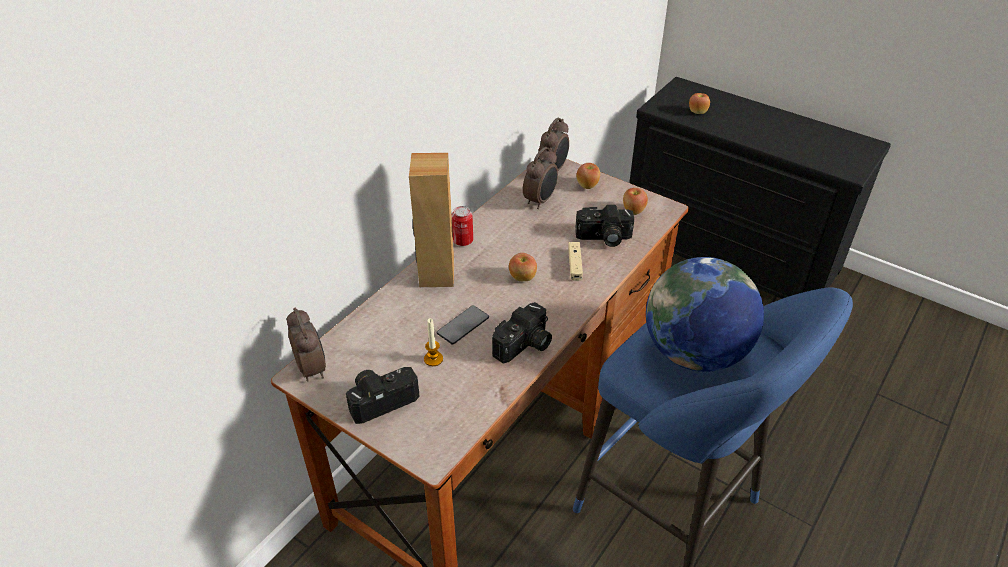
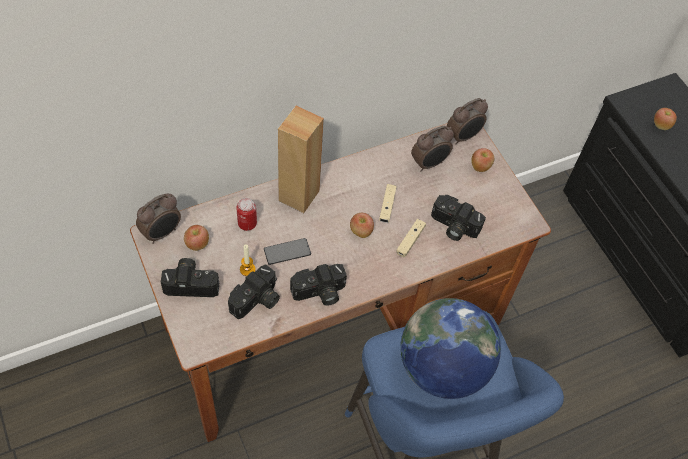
camera: 25 degrees right, 15 degrees up
alarm clock [287,308,326,381] -> alarm clock turned 45 degrees clockwise [136,194,181,244]
can [452,206,473,246] -> can moved to [236,198,257,231]
apple [623,188,648,215] -> apple moved to [184,225,209,251]
none -> camera [228,265,280,319]
none -> beige game controller [379,184,397,223]

